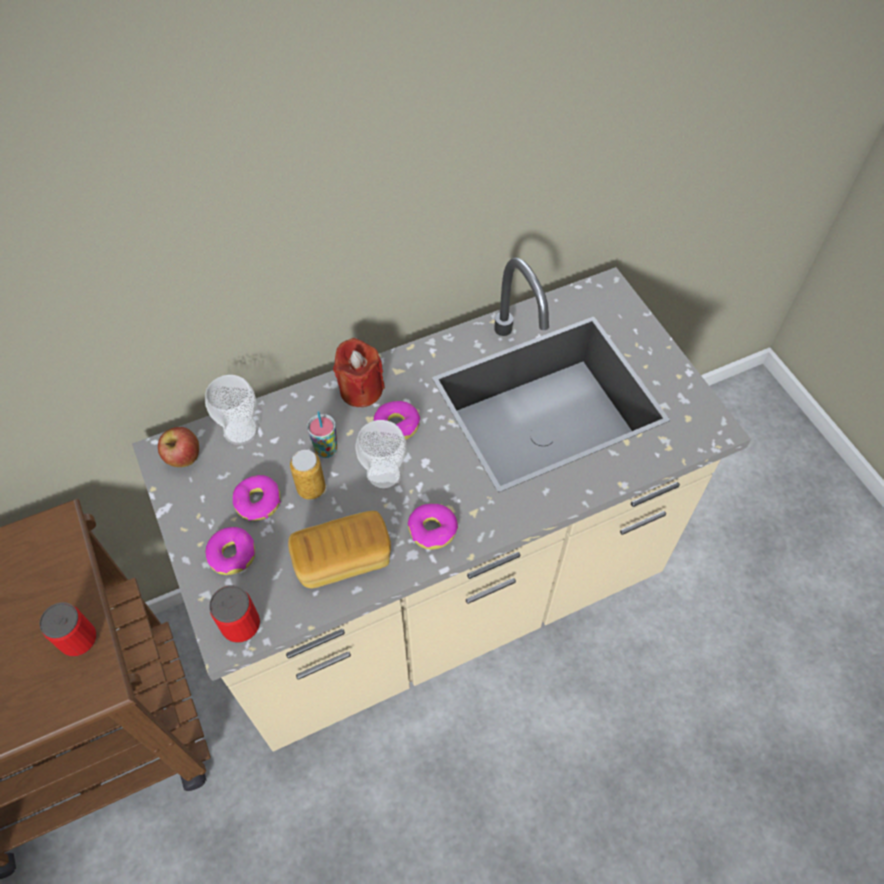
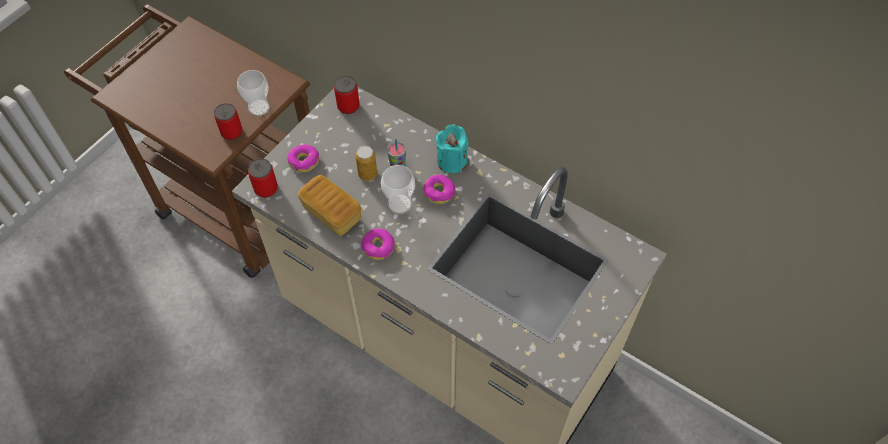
camera: 60 degrees right, 0 degrees up
apple [158,427,199,467] -> can [334,76,360,114]
cup [205,375,258,445] -> cup moved to [237,70,270,116]
donut [233,475,281,521] -> none
red candle [333,338,385,407] -> turquoise candle [436,124,468,173]

